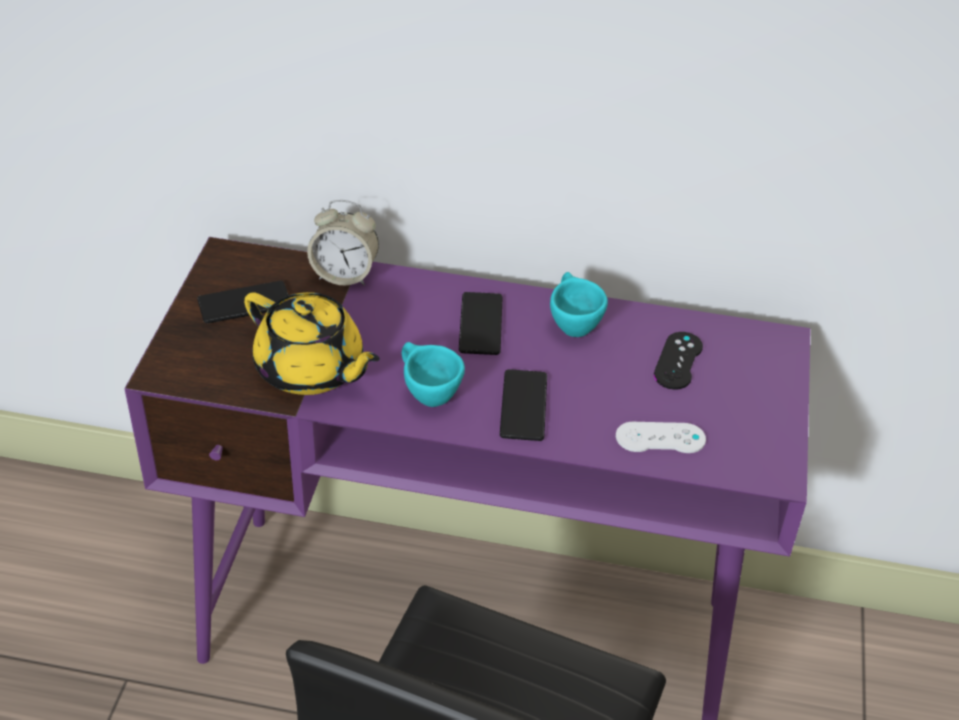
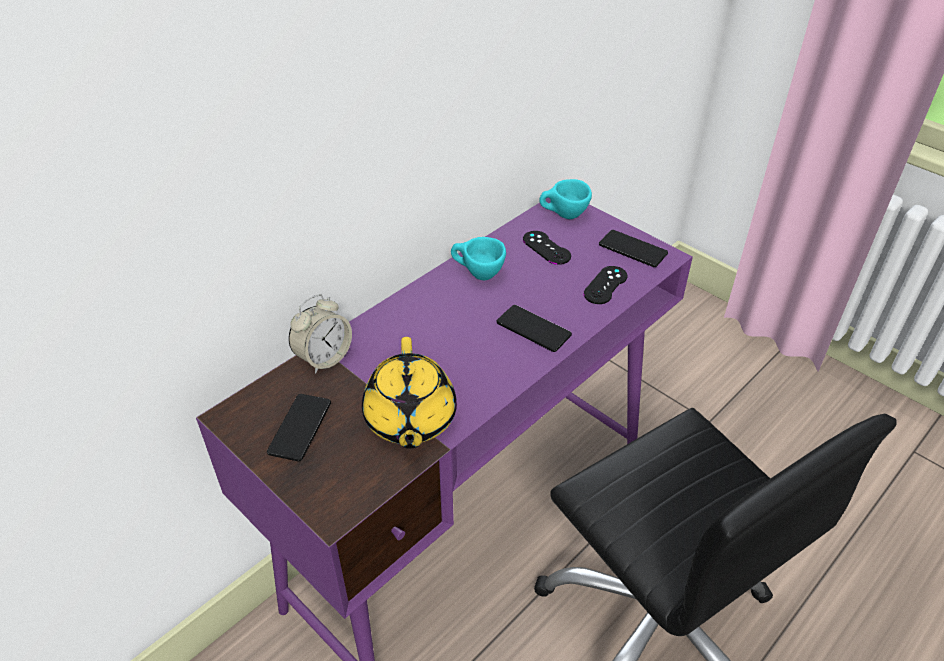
camera: 55 degrees left, 0 degrees up
yellow teapot [244,292,380,395] -> yellow teapot turned 105 degrees clockwise [362,337,457,449]
turquoise cup [402,342,465,407] -> turquoise cup moved to [539,179,592,219]
phone [459,292,502,355] -> phone moved to [599,230,668,267]
white game controller [616,422,706,453] -> black game controller [584,266,627,304]

